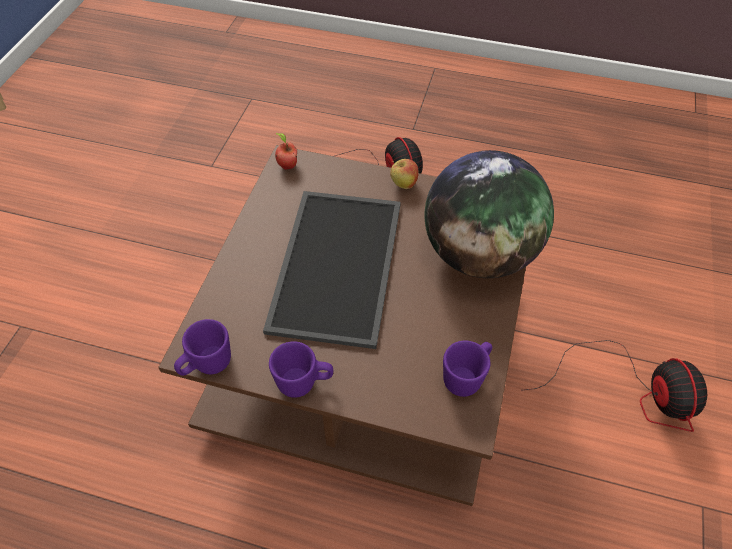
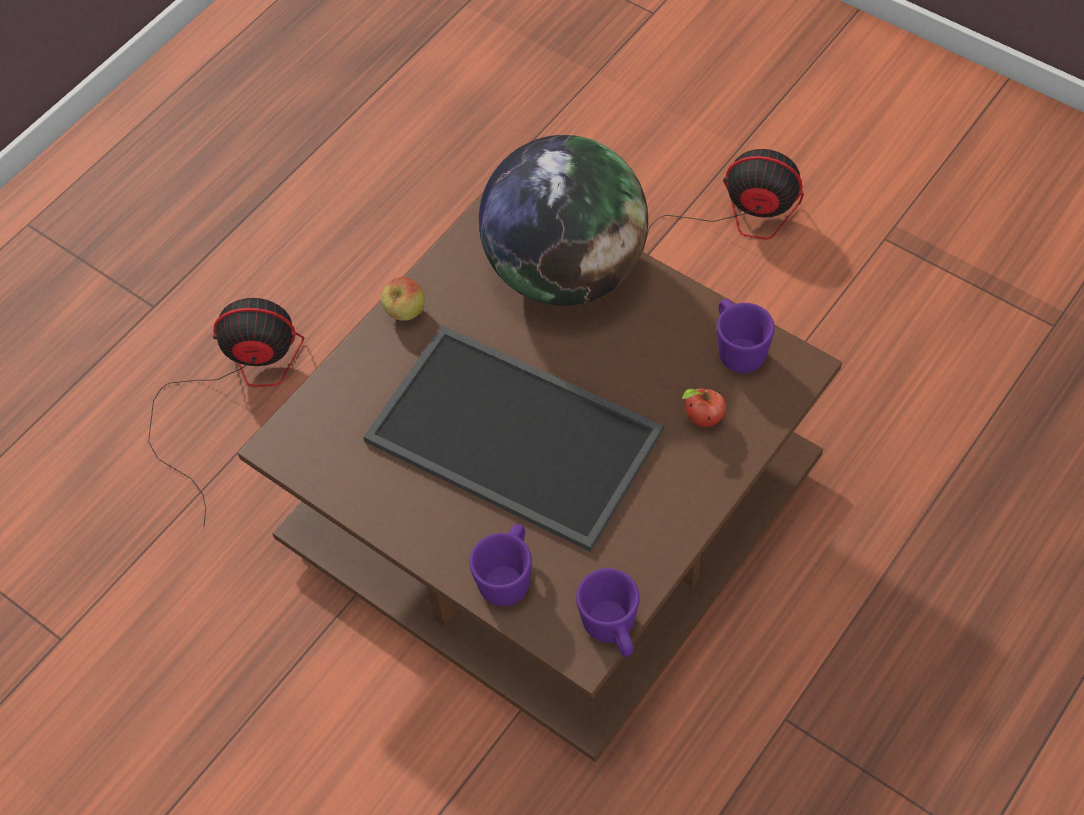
camera: 65 degrees left, 5 degrees up
purple mug [269,341,333,398] -> purple mug moved to [470,524,532,606]
apple [275,133,297,170] -> apple moved to [682,388,726,427]

